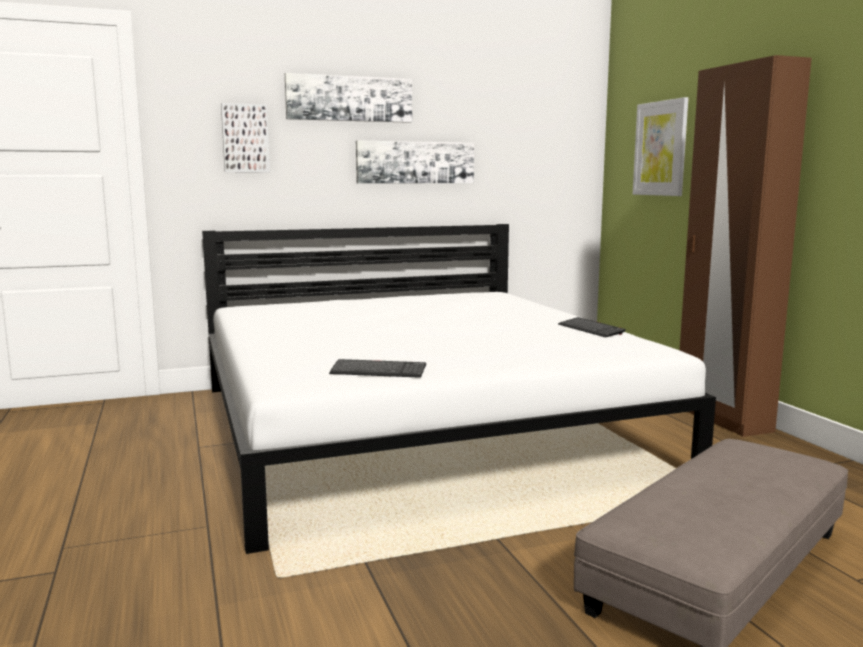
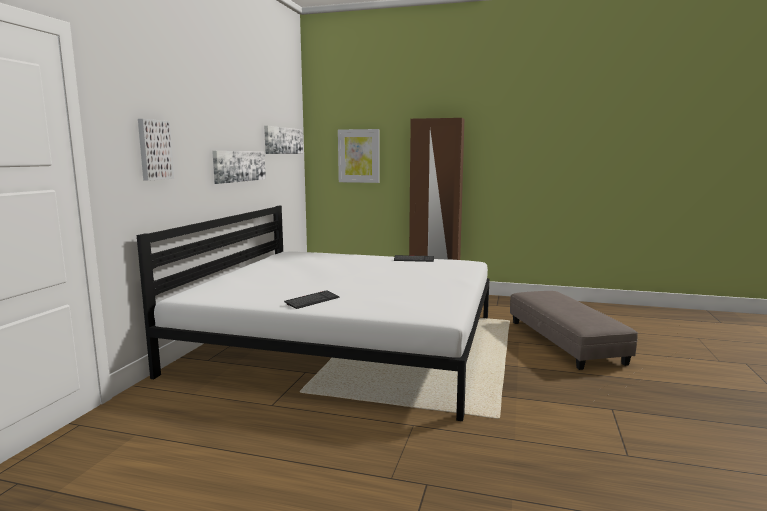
camera: 55 degrees left, 0 degrees up
picture [285,73,412,123] -> picture moved to [264,126,303,154]
keyboard [329,359,426,378] -> keyboard moved to [284,290,340,309]

